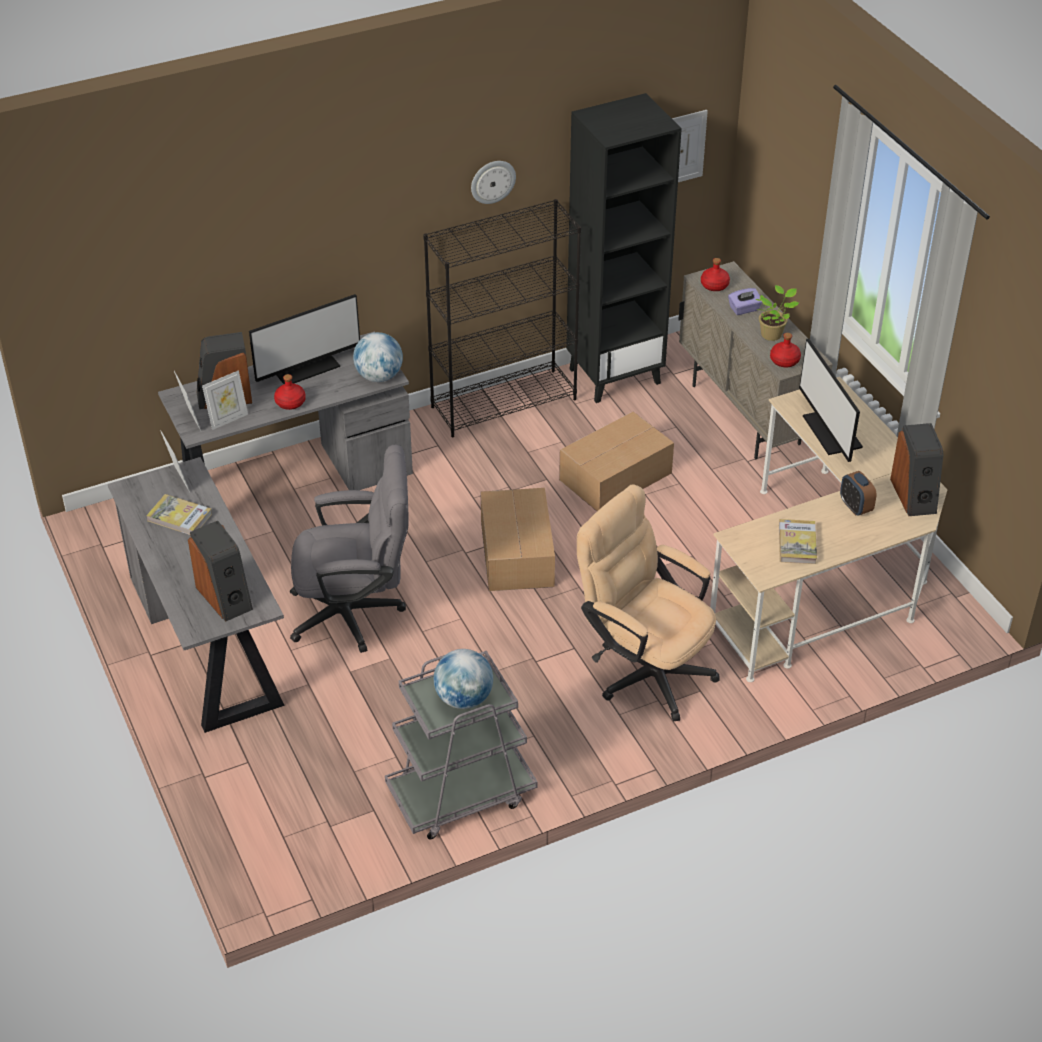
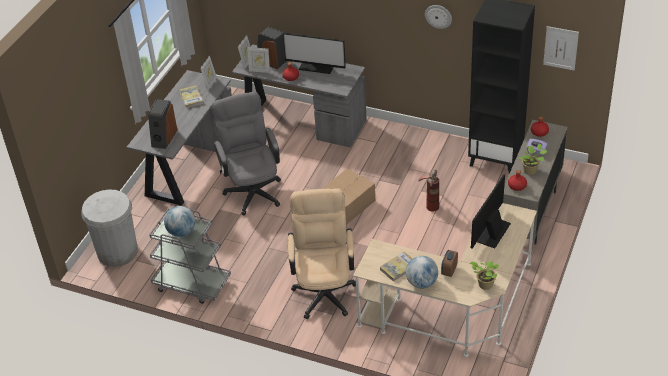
camera: 50 degrees right, 0 degrees up
grey office chair [290,445,409,653] -> grey office chair turned 150 degrees counterclockwise [212,91,281,216]
globe [353,332,403,382] -> globe moved to [406,256,438,289]
black bookcase [423,199,581,437] -> none
cardboard box [559,412,674,511] -> fire extinguisher [418,170,439,212]
speaker [890,423,943,516] -> potted plant [470,261,499,290]
none -> white trash can [81,189,138,267]

